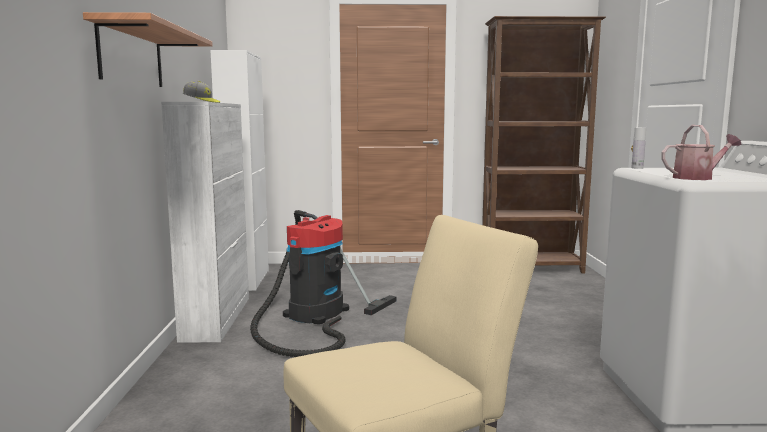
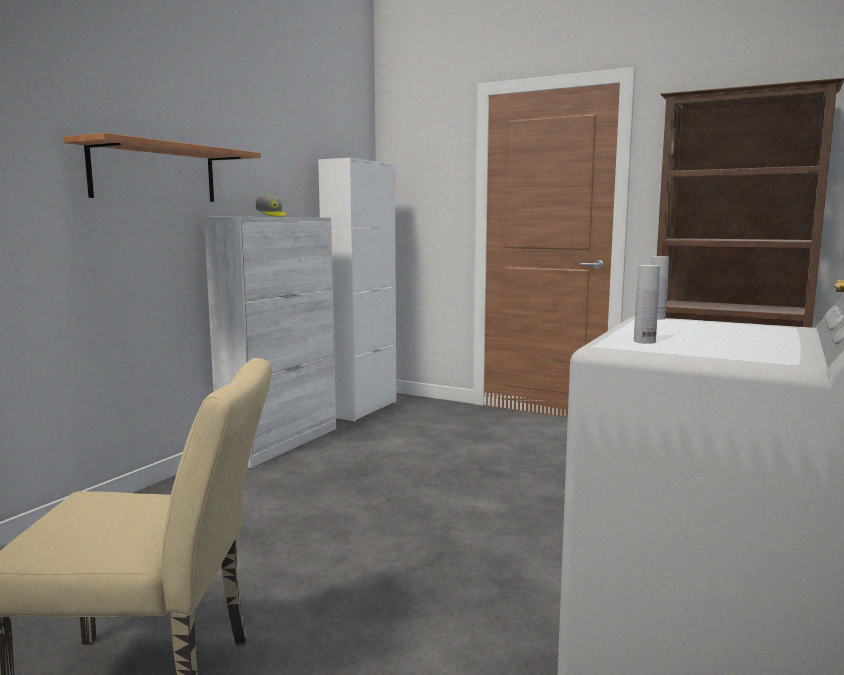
camera: 30 degrees right, 0 degrees up
vacuum cleaner [250,210,396,357] -> none
watering can [661,125,741,180] -> white bottle [634,265,660,344]

